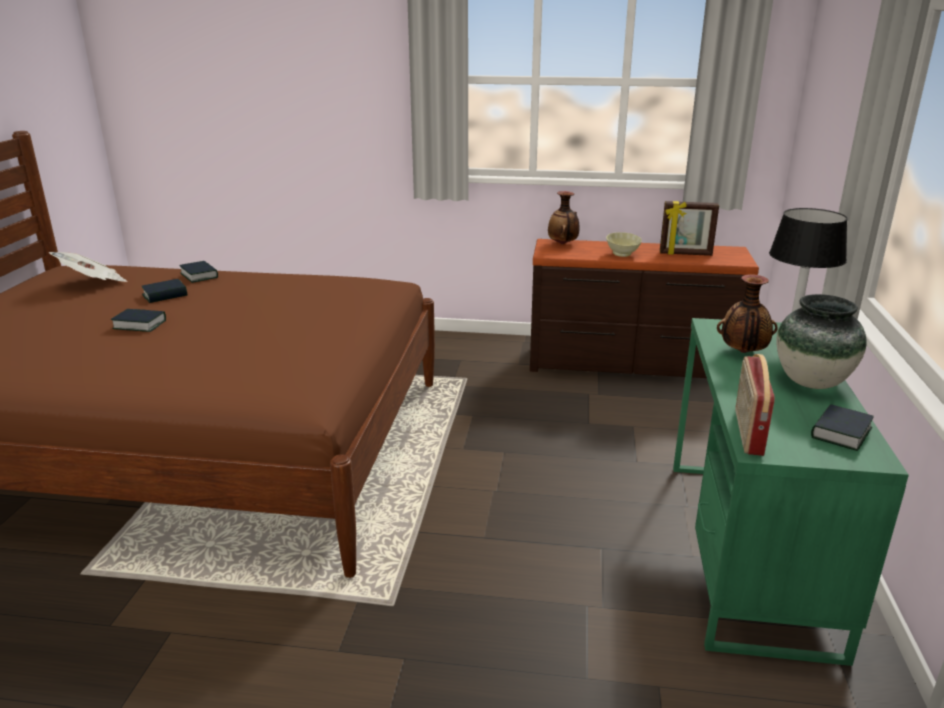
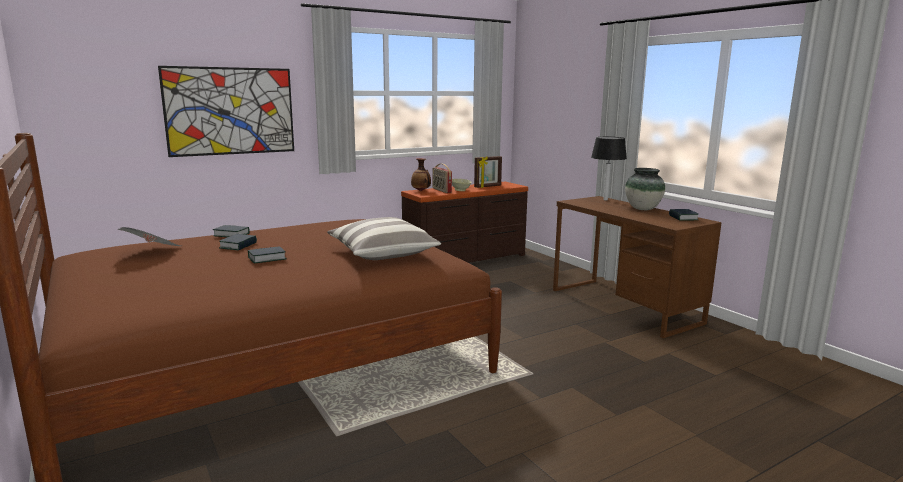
camera: 40 degrees left, 10 degrees down
green desk [673,318,909,666] -> brown desk [553,196,722,338]
vase [717,274,778,353] -> none
radio [735,354,775,456] -> radio moved to [432,164,452,193]
none -> picture [158,66,294,157]
none -> pillow [327,217,441,260]

